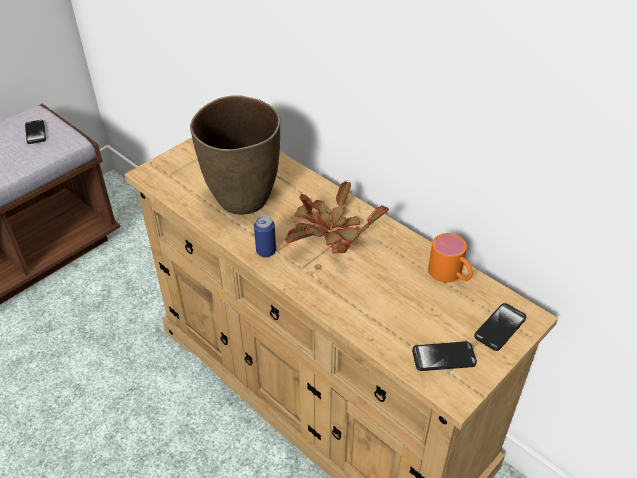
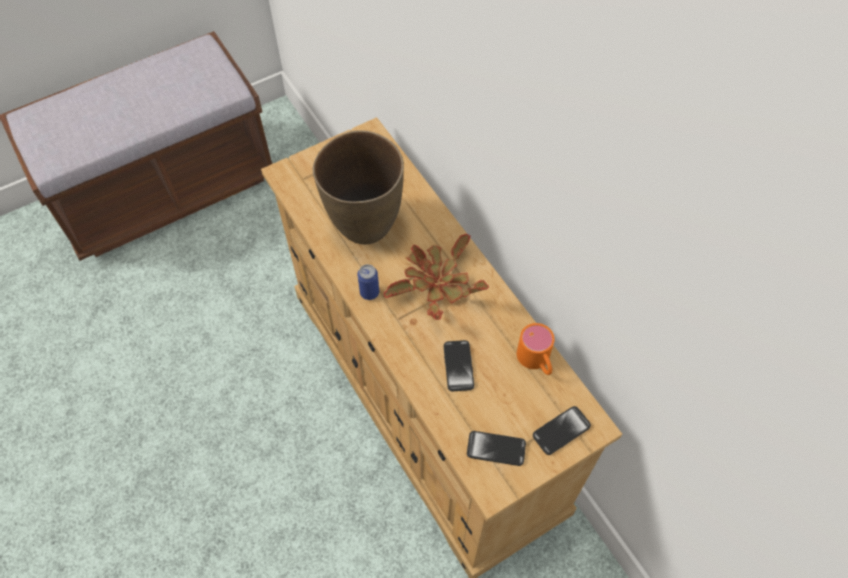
camera: 15 degrees right, 15 degrees up
phone [25,120,46,144] -> phone moved to [444,340,474,392]

